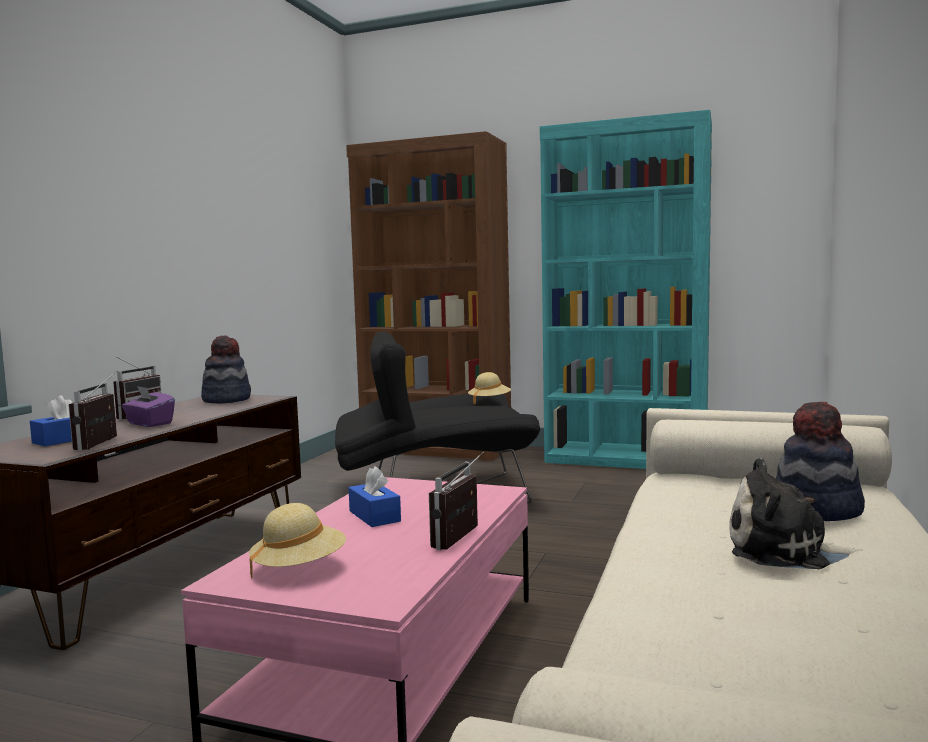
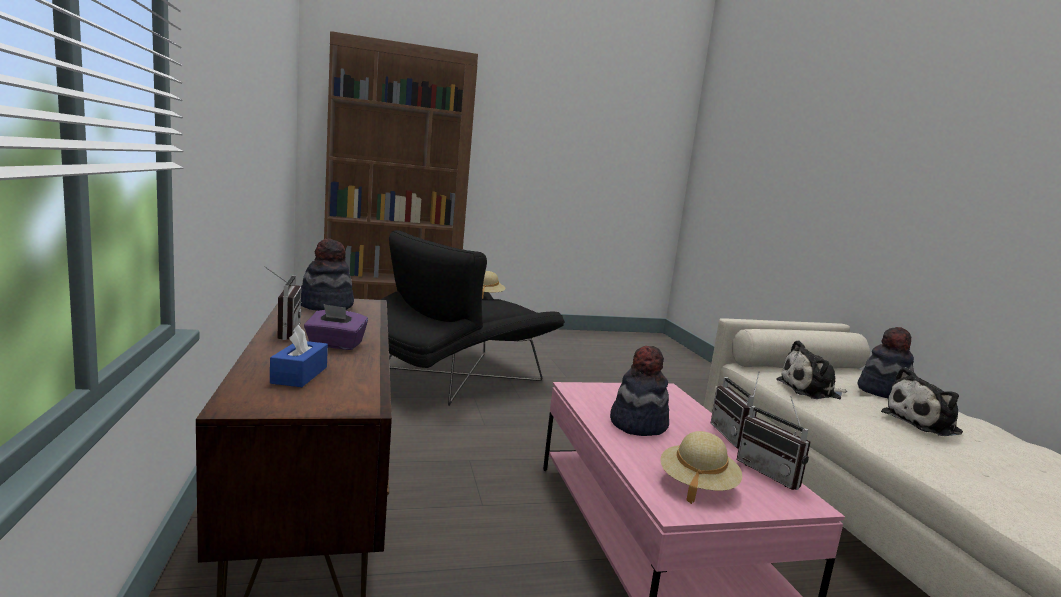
camera: 35 degrees left, 5 degrees up
radio [69,370,118,451] -> radio moved to [737,396,811,490]
blue tissue box [349,466,401,527] -> hat [610,346,669,436]
turquoise bookcase [540,110,712,469] -> none
none -> plush toy [776,340,847,399]

